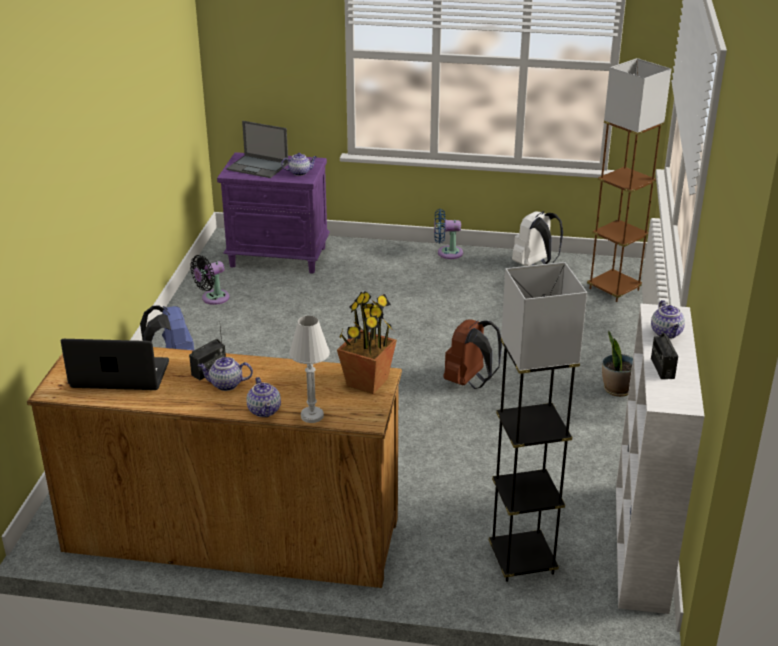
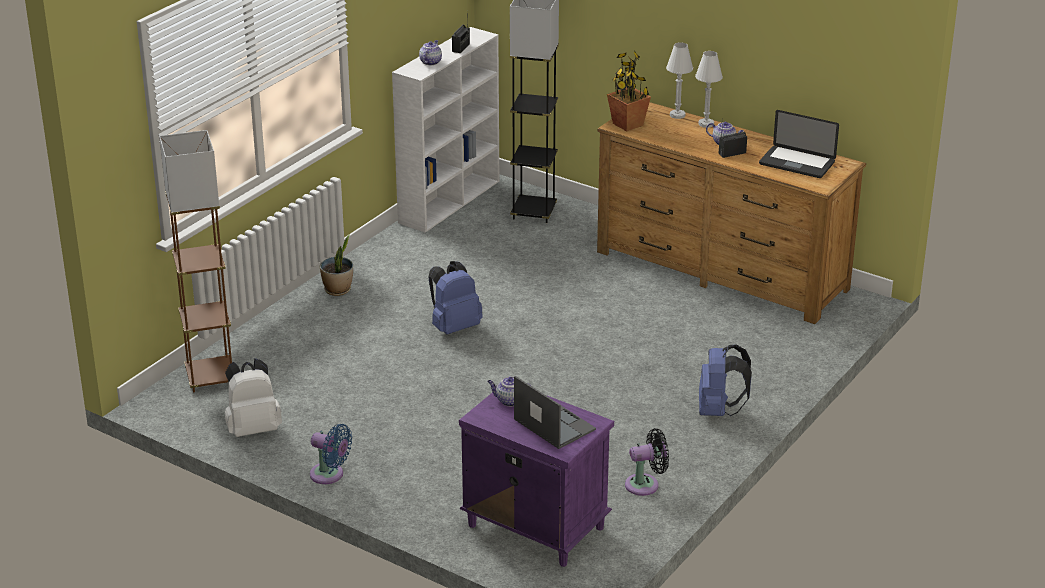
camera: 155 degrees left, 0 degrees up
teapot [247,377,281,417] -> white table lamp [695,51,723,128]
brown backpack [443,319,502,389] -> blue backpack [429,261,483,335]

